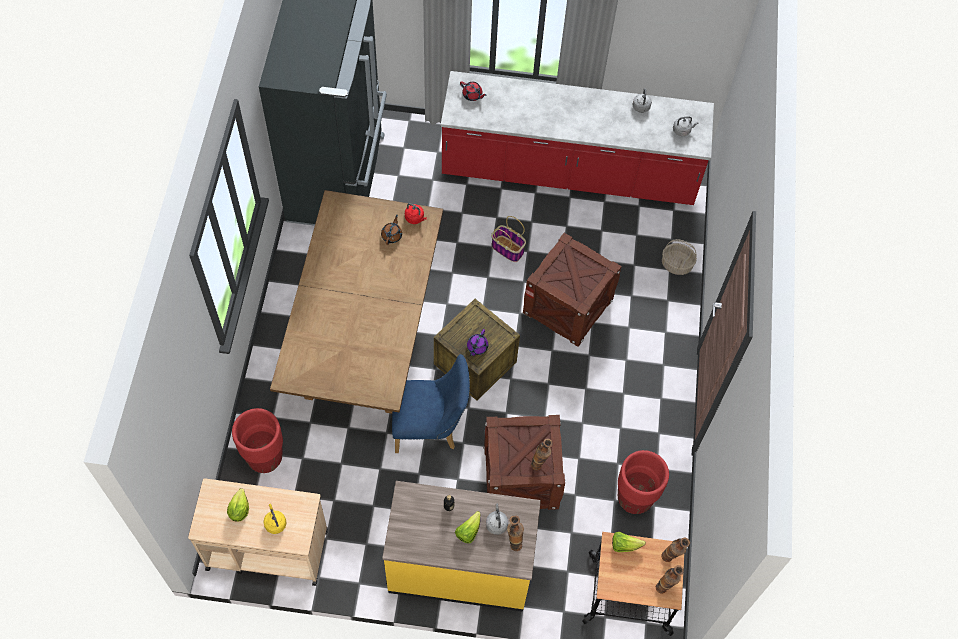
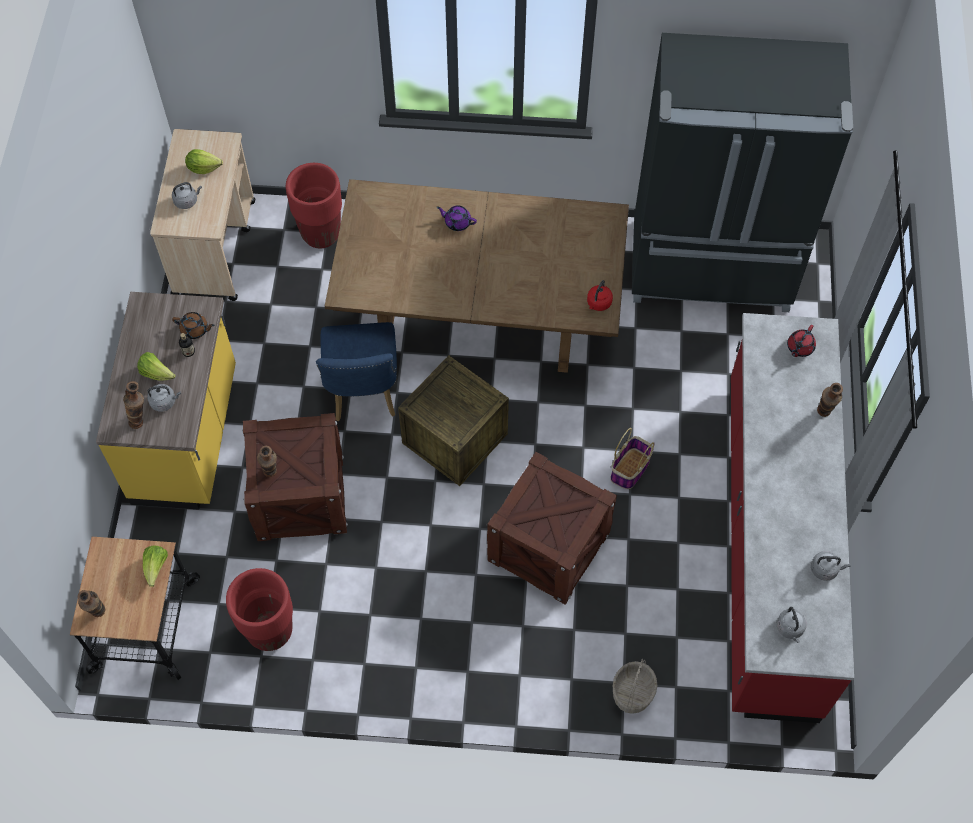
camera: 90 degrees right, 0 degrees up
yellow kettle [264,504,287,534] -> grey kettle [172,182,202,209]
brown teapot [381,215,402,245] -> brown teapot moved to [172,312,215,339]
purple teapot [467,329,488,356] -> purple teapot moved to [437,205,477,231]
vase [661,538,690,562] -> vase moved to [817,383,843,417]

